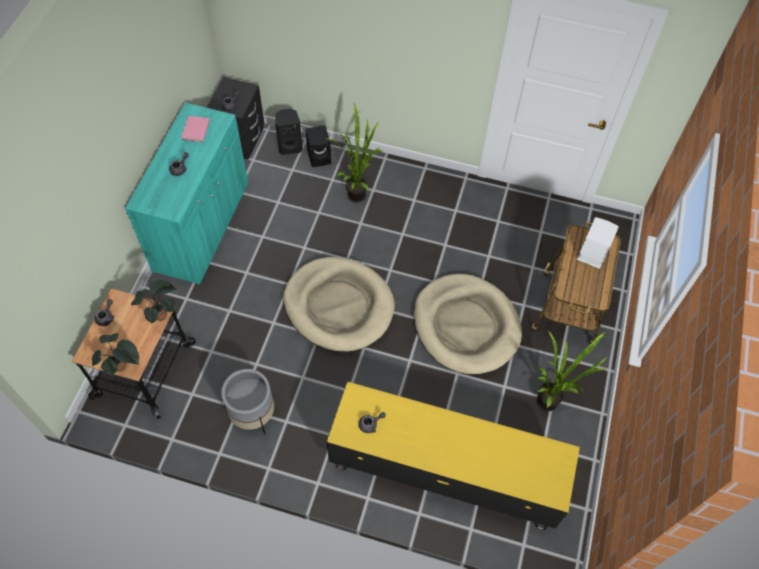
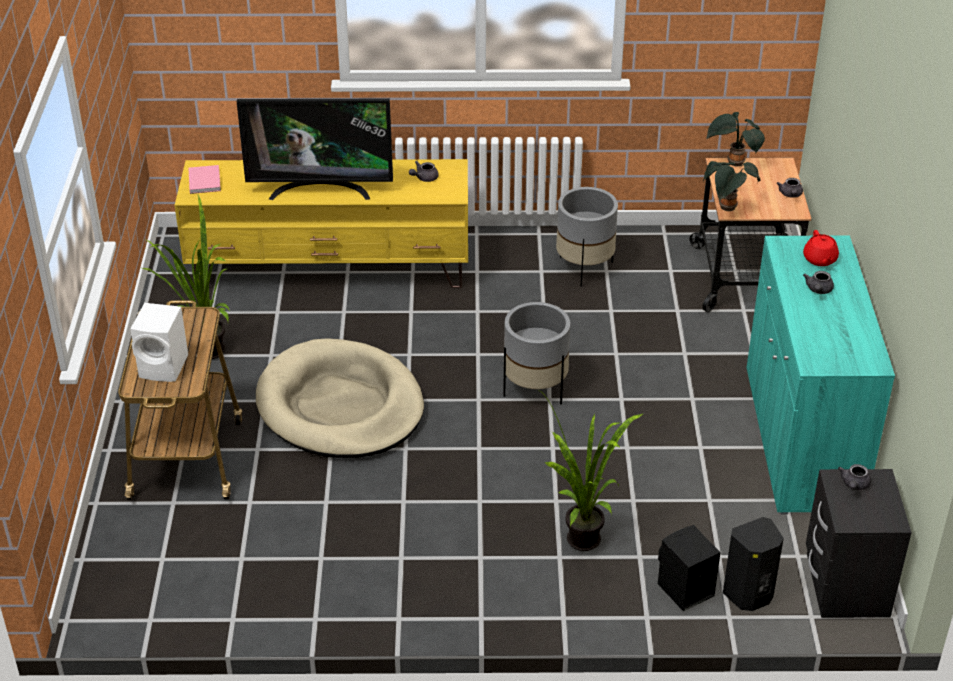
camera: 165 degrees right, 20 degrees down
pink book [181,116,210,142] -> pink book moved to [188,165,221,194]
beige dog bed [283,257,395,352] -> grey planter [503,302,570,404]
none -> television [237,99,393,200]
none -> red teapot [803,230,839,266]

